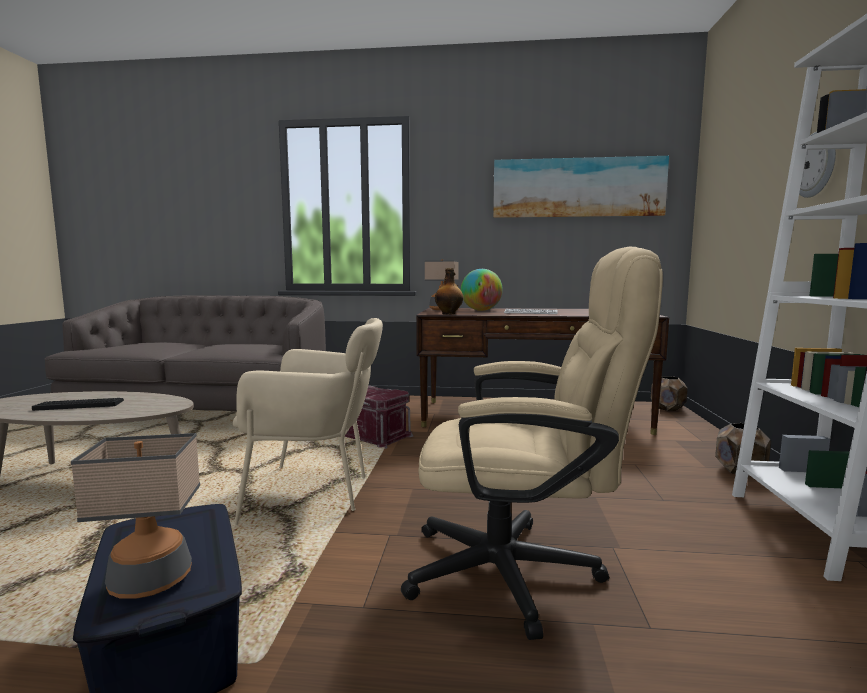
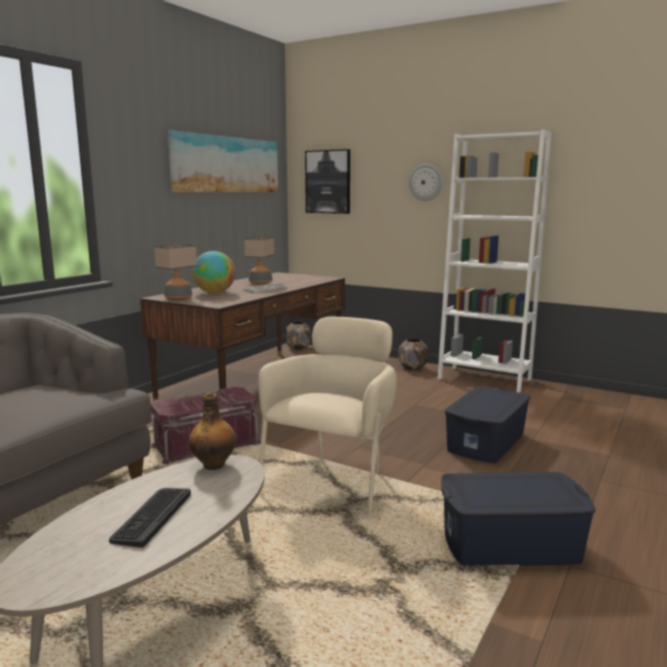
camera: 65 degrees left, 5 degrees up
table lamp [71,433,200,599] -> table lamp moved to [244,236,274,284]
beige office chair [401,247,663,640] -> blue storage box [445,386,530,463]
bottle [435,268,463,314] -> bottle moved to [189,393,236,470]
none -> picture [305,149,350,214]

